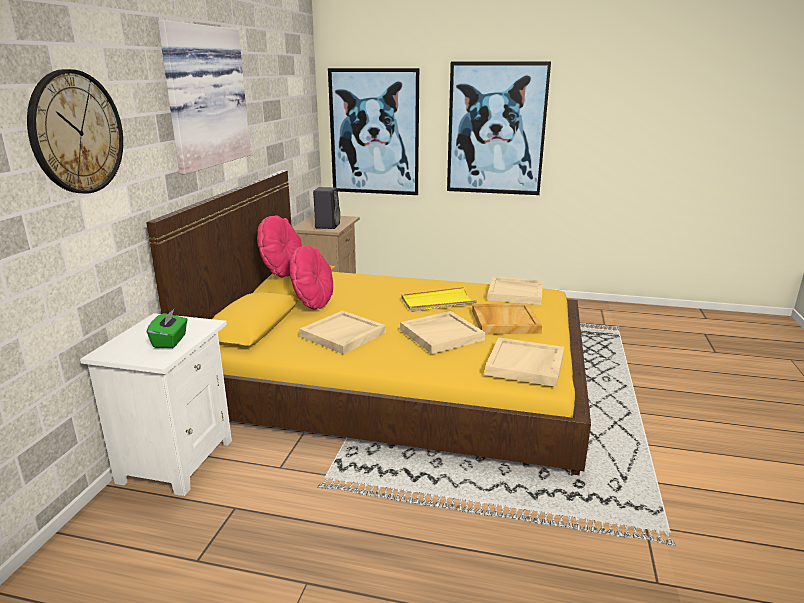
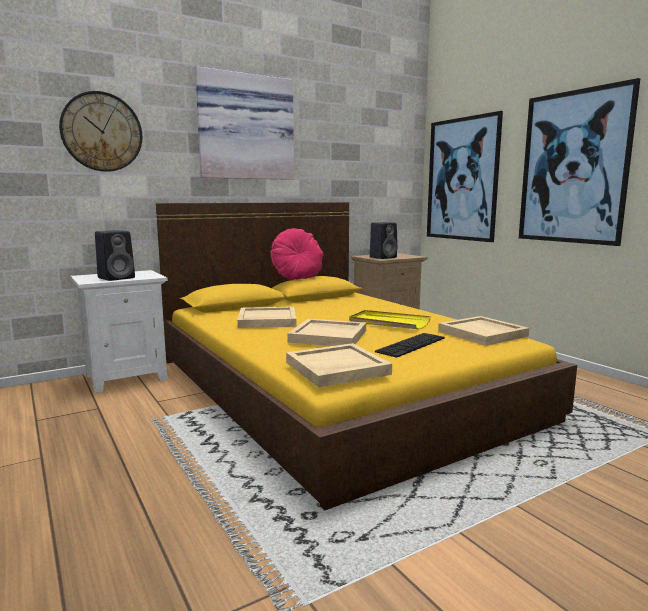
camera: 45 degrees right, 10 degrees down
green tissue box [147,309,188,348] -> black speaker [95,230,135,281]
pink pillow [289,245,333,310] -> none
beige tray [472,303,542,335] -> keyboard [375,333,445,358]

